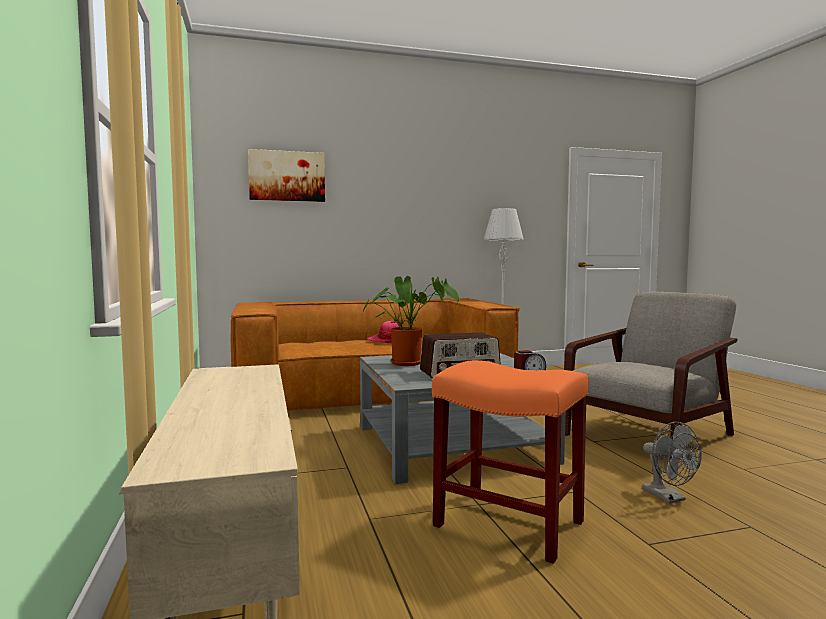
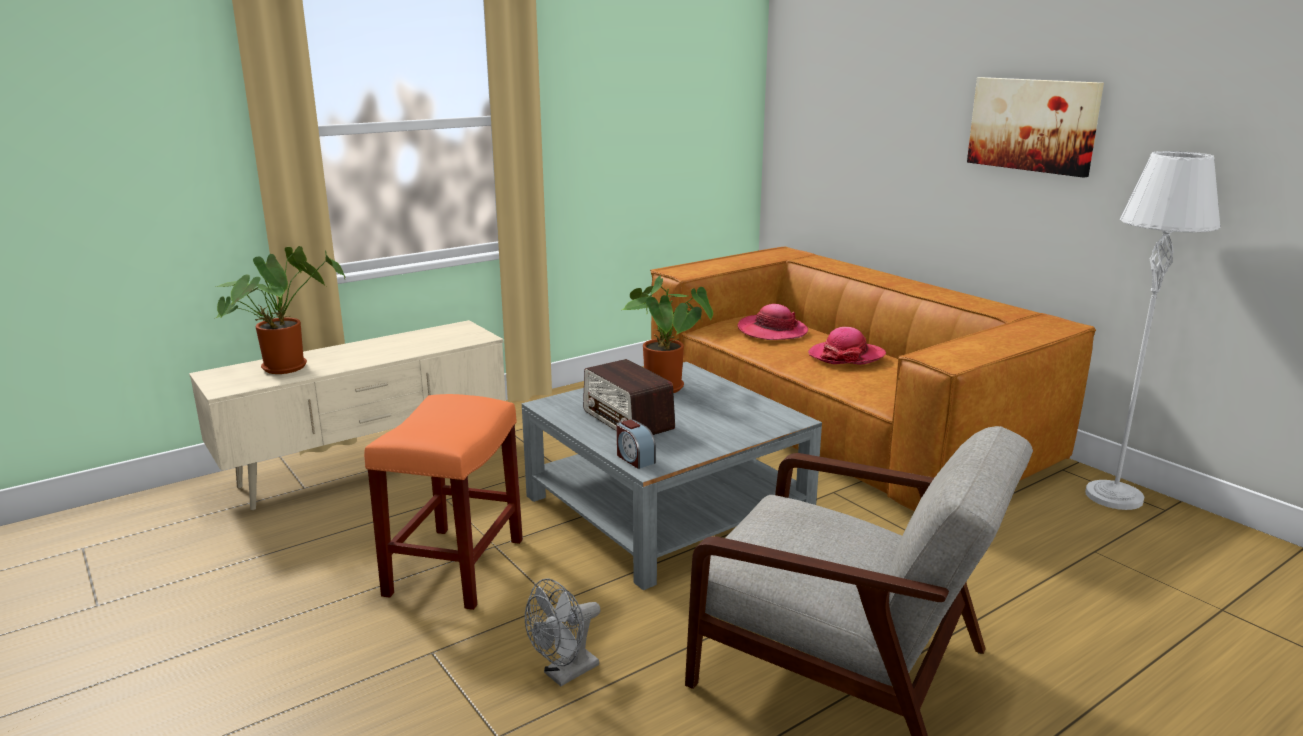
camera: 70 degrees right, 15 degrees up
picture [248,149,325,202] -> picture moved to [967,77,1104,178]
none -> potted plant [216,246,345,374]
none -> hat [738,304,808,340]

